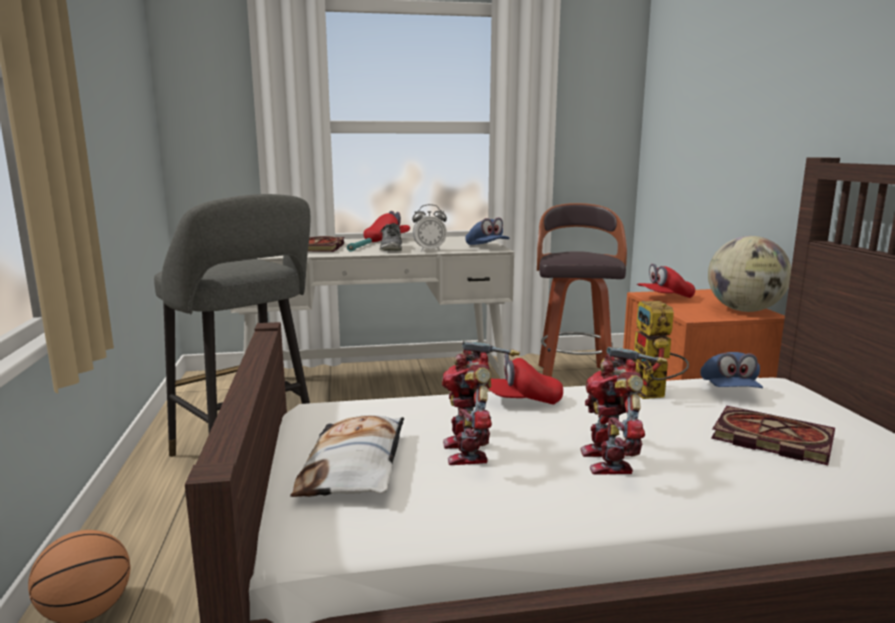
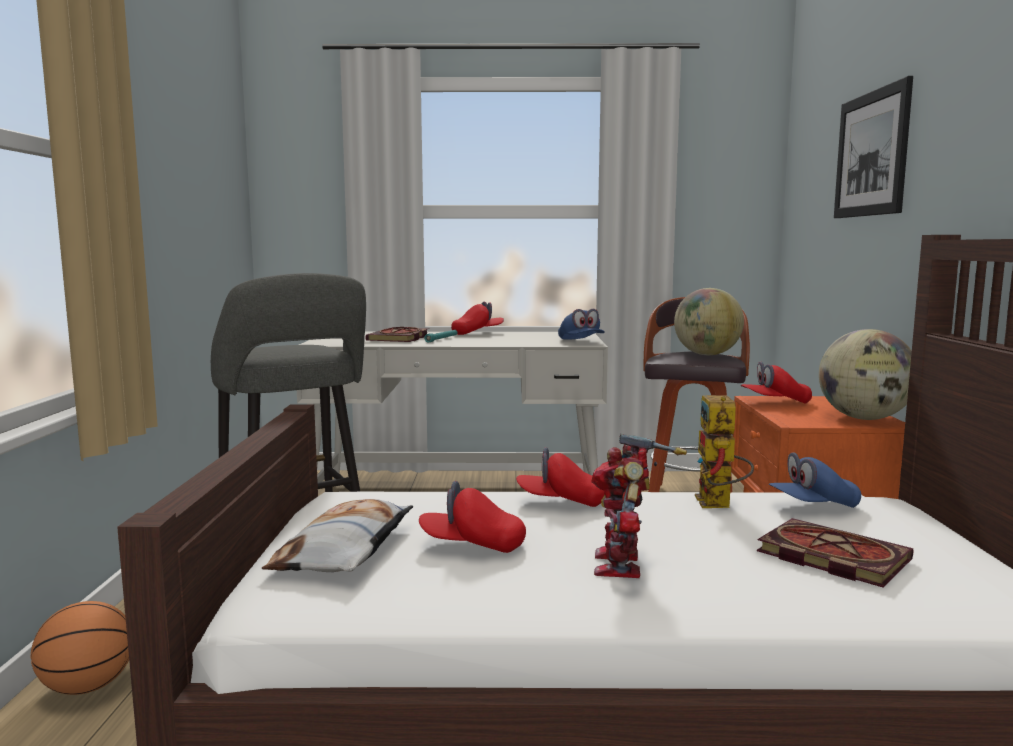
camera: 10 degrees right, 5 degrees down
shoe [379,223,402,251] -> none
alarm clock [412,204,447,252] -> none
toy robot [442,341,520,465] -> red cap [419,481,526,553]
blue cap [700,352,763,388] -> blue cap turned 60 degrees clockwise [769,452,861,508]
none -> globe [674,288,744,355]
none -> picture [834,76,913,218]

